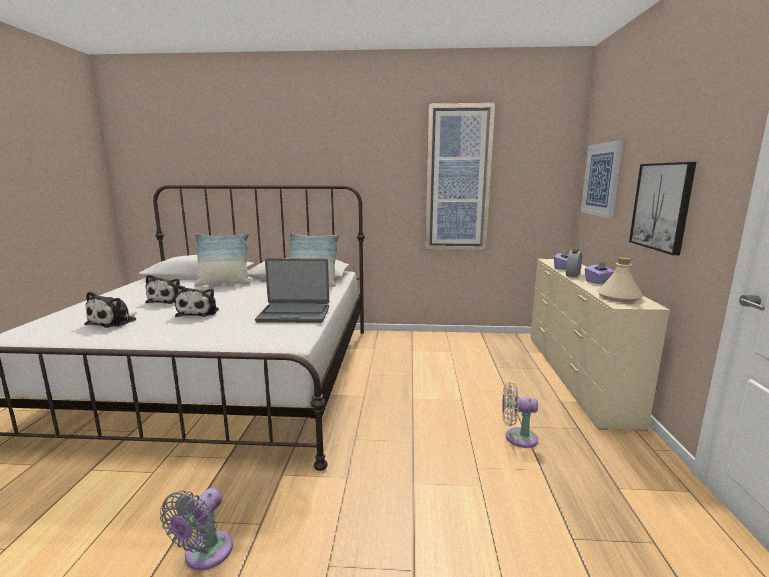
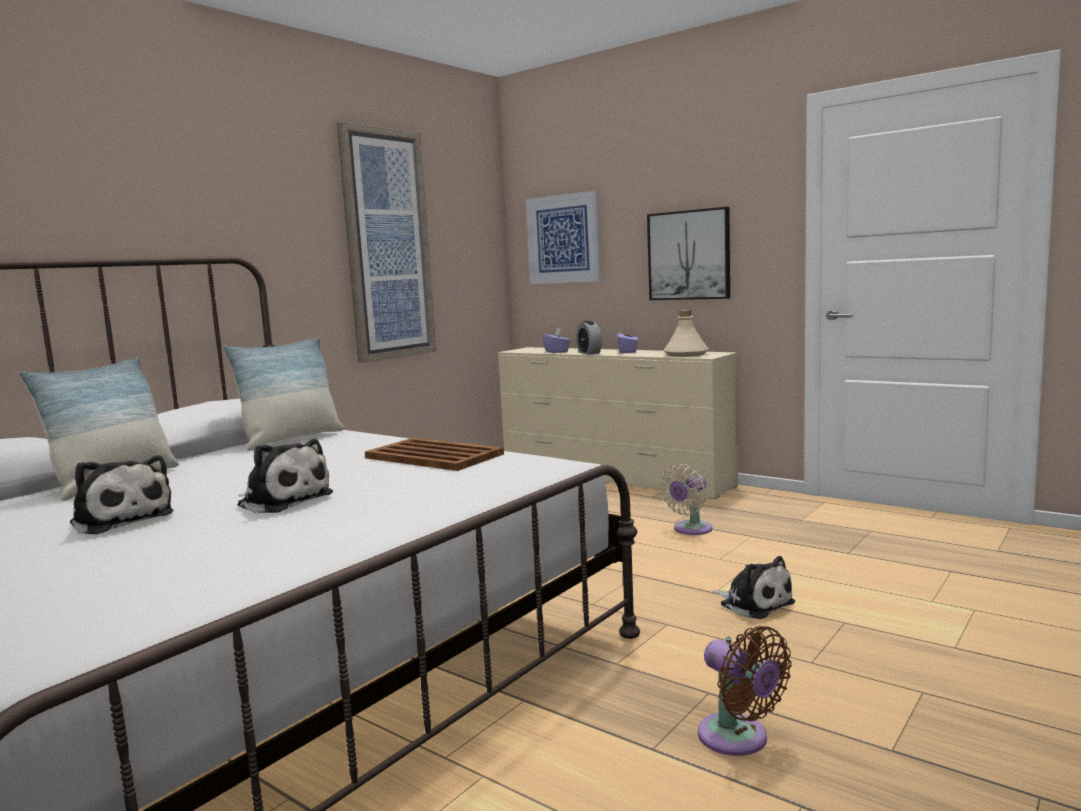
camera: 55 degrees left, 5 degrees down
plush toy [84,291,137,328] -> plush toy moved to [713,556,795,619]
grey fan [160,488,233,570] -> brown fan [698,626,792,756]
laptop [255,258,329,323] -> brown tray [365,438,504,471]

